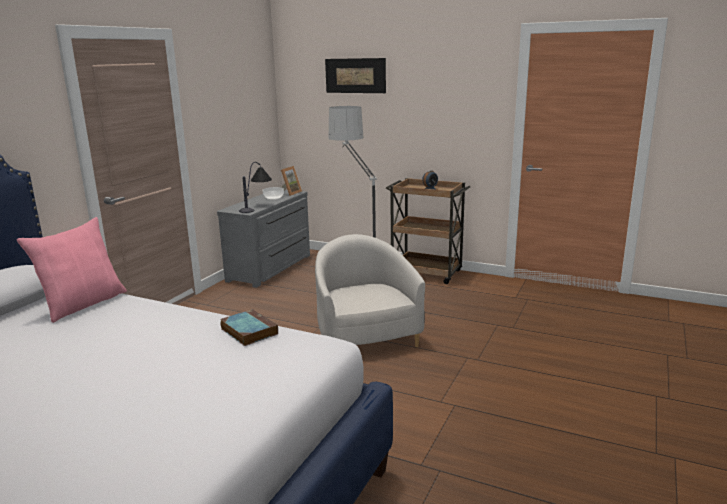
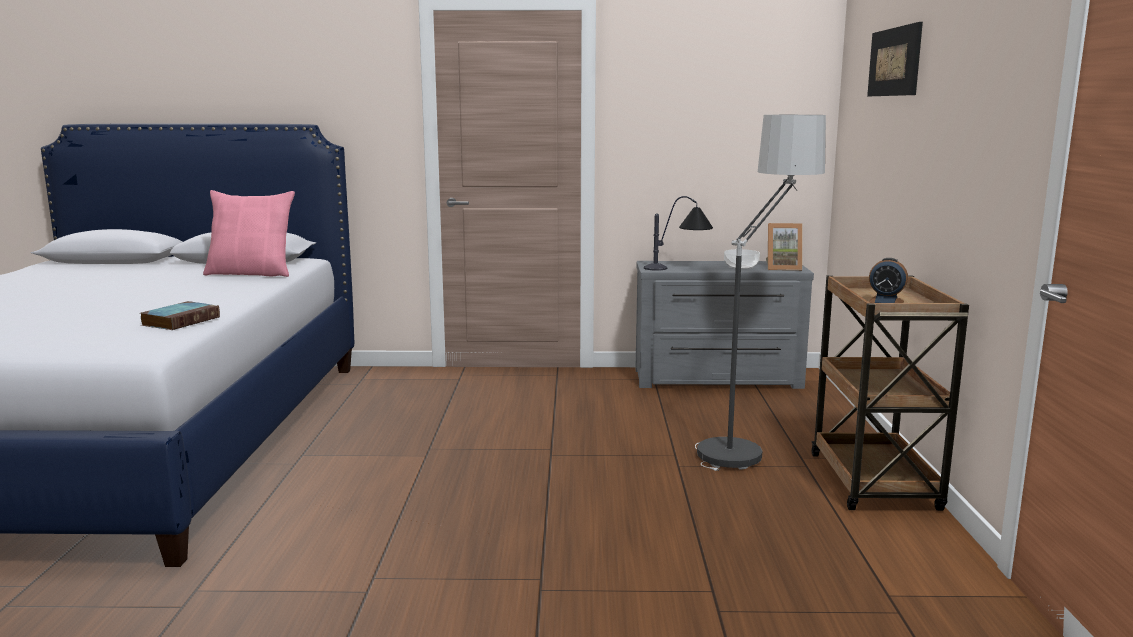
camera: 65 degrees right, 5 degrees down
white armchair [315,234,425,347] -> none

